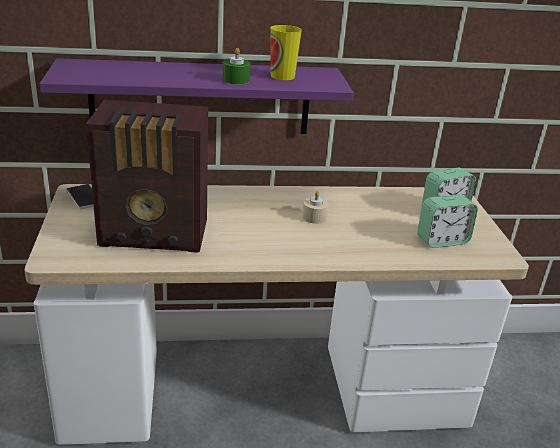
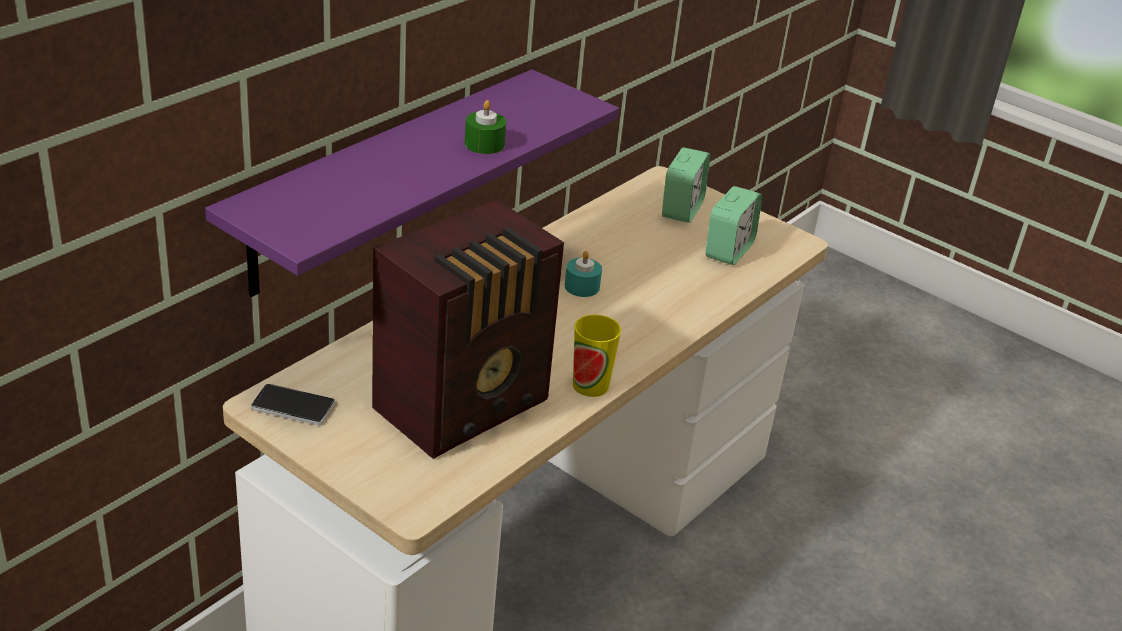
camera: 45 degrees left, 5 degrees up
cup [270,25,302,80] -> cup moved to [573,314,621,397]
beige candle [302,191,329,224] -> turquoise candle [565,251,602,297]

